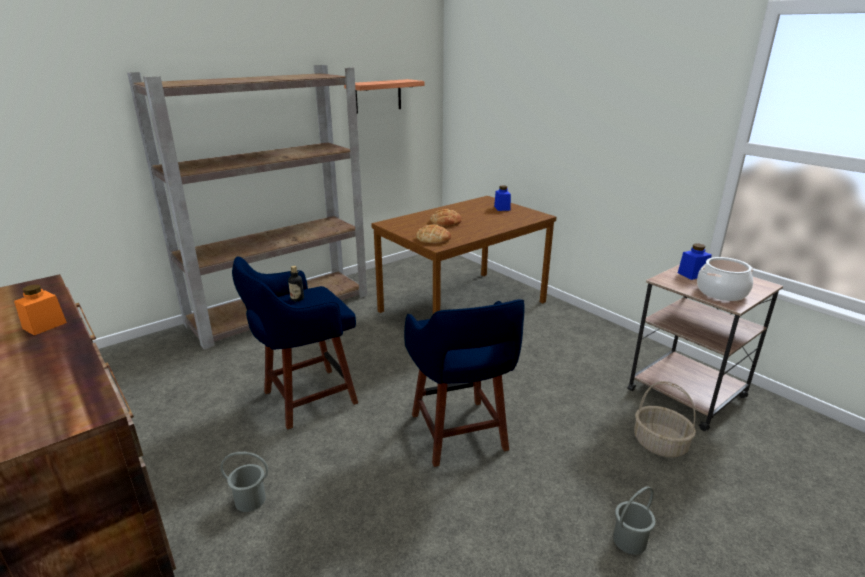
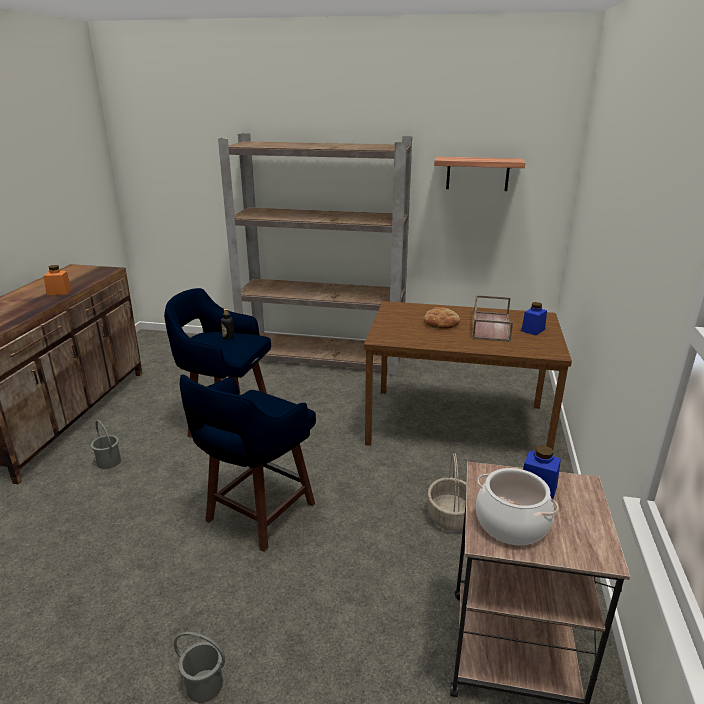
camera: 50 degrees right, 0 degrees up
bread [416,224,451,244] -> none
basket [634,381,696,457] -> basket moved to [428,453,466,531]
none -> brown tray [472,295,513,342]

